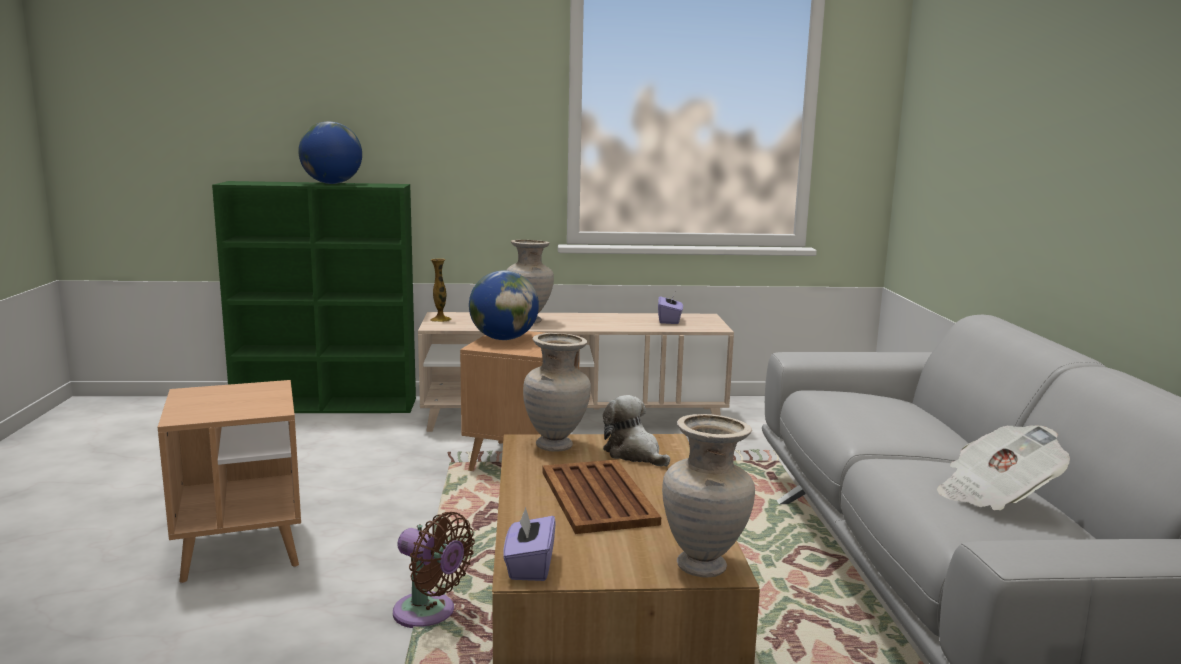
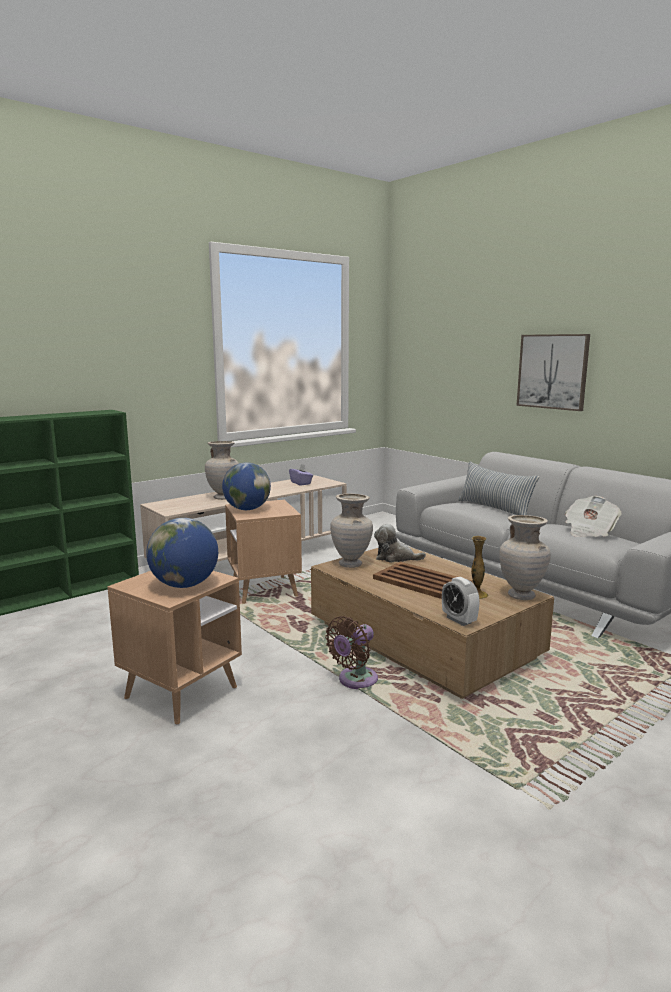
camera: 35 degrees left, 0 degrees up
globe [298,121,362,184] -> globe moved to [146,518,218,588]
brown fan [393,512,475,628] -> brown fan turned 135 degrees clockwise [325,616,378,689]
vase [430,258,452,322] -> vase moved to [471,536,488,599]
purple tissue box [503,507,556,581] -> alarm clock [442,577,479,626]
none -> pillow [458,462,539,515]
none -> picture [517,334,590,411]

